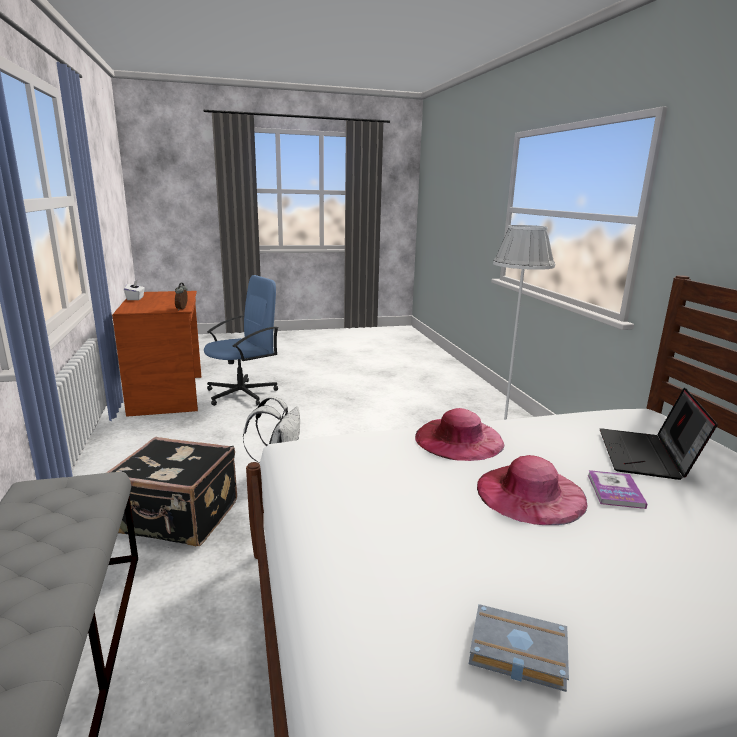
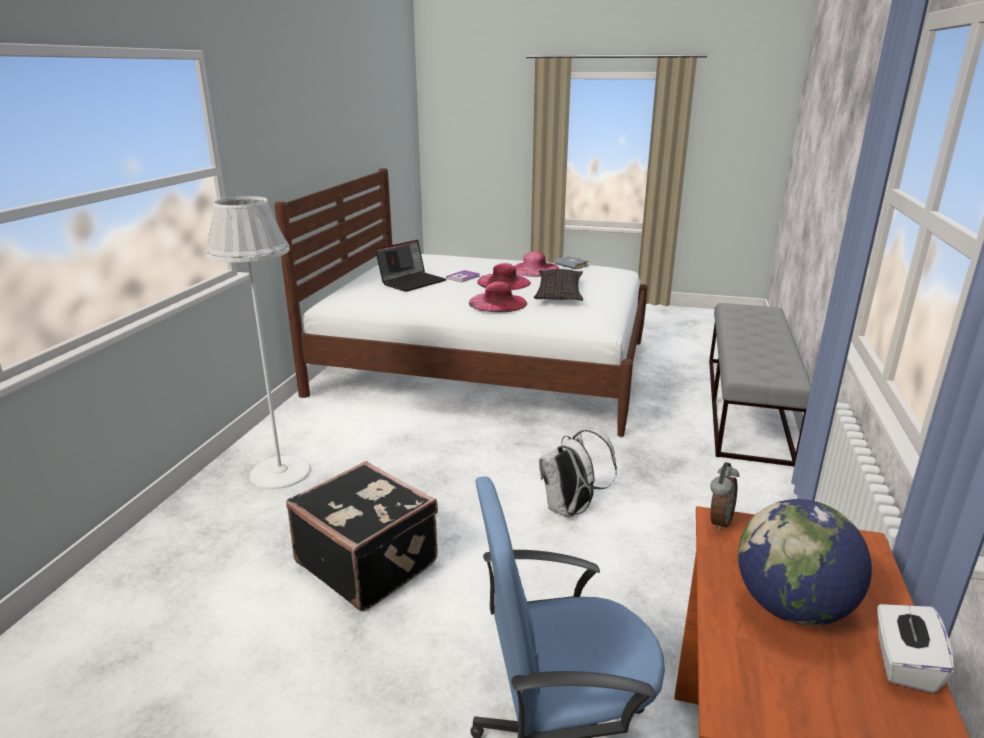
camera: 150 degrees left, 5 degrees up
black suitcase [106,437,237,546] -> black suitcase moved to [286,461,438,612]
none -> pink hat [514,251,559,277]
none -> pillow [534,269,583,301]
none -> globe [738,499,872,626]

